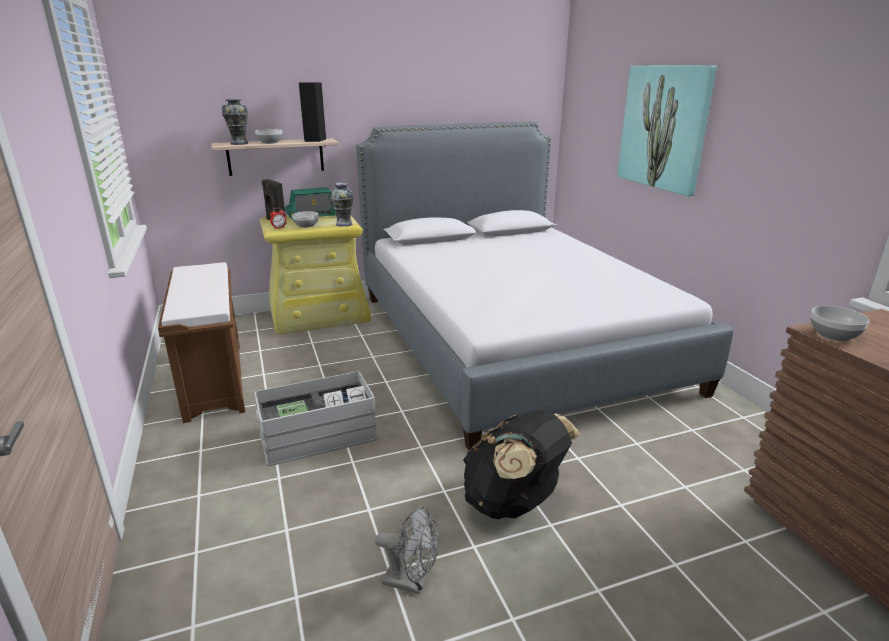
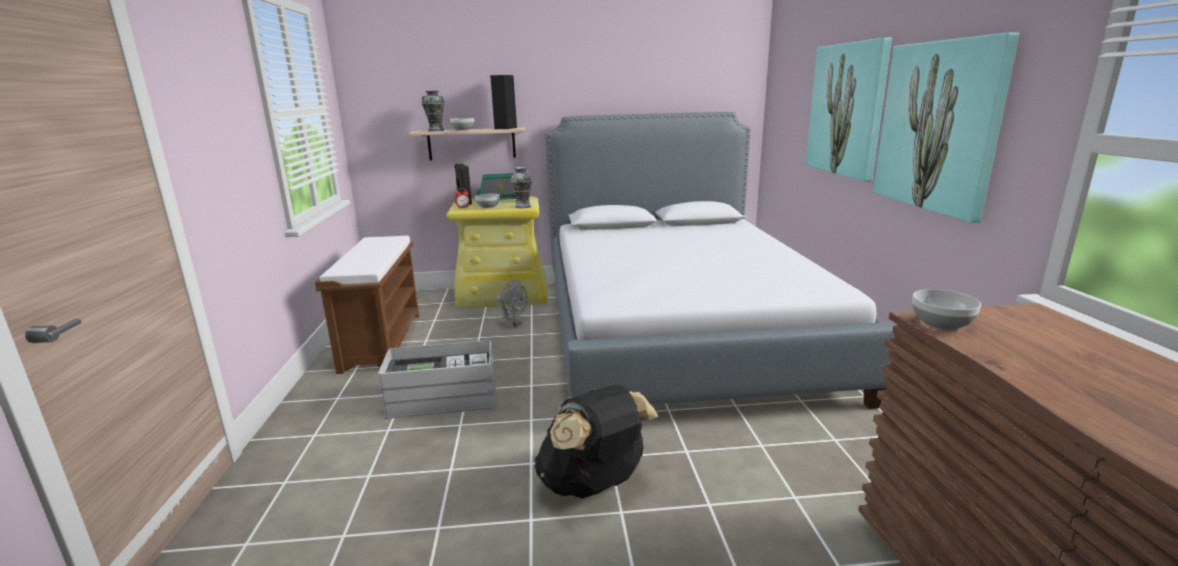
camera: 15 degrees right, 5 degrees down
grey fan [375,506,439,594] -> grey fan moved to [495,280,528,328]
none -> picture [873,32,1019,223]

